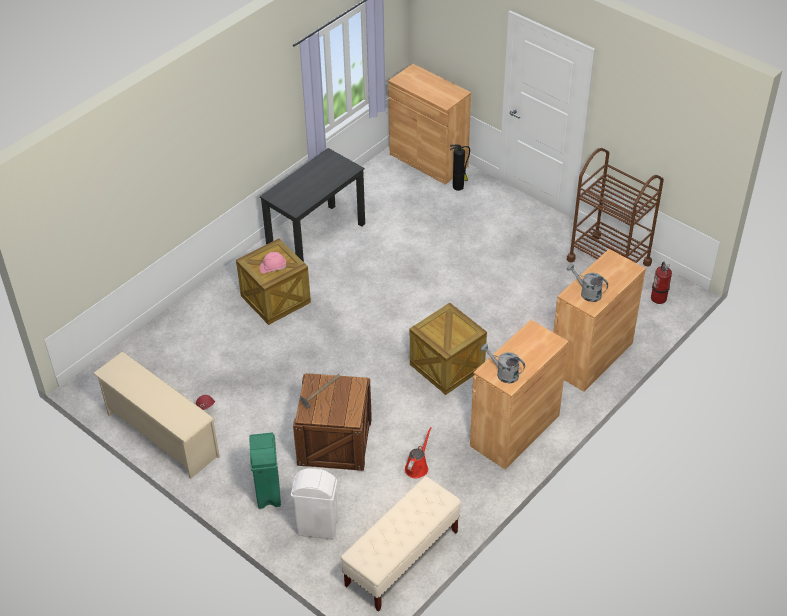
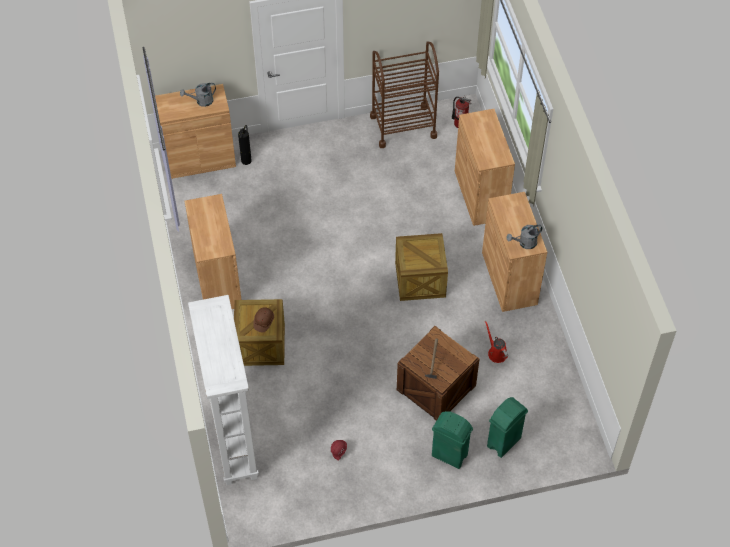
camera: 55 degrees left, 10 degrees up
beige shoe rack [93,351,220,479] -> none
black desk [260,148,365,262] -> brown cabinet [185,194,242,309]
pink hard hat [260,252,286,274] -> brown hard hat [253,307,274,332]
white trash can [291,468,338,539] -> green trash can [487,397,528,458]
beige bench [341,476,461,612] -> none
grey watering can [567,263,608,302] -> grey watering can moved to [180,83,216,107]
none -> white bookcase [188,295,259,485]

